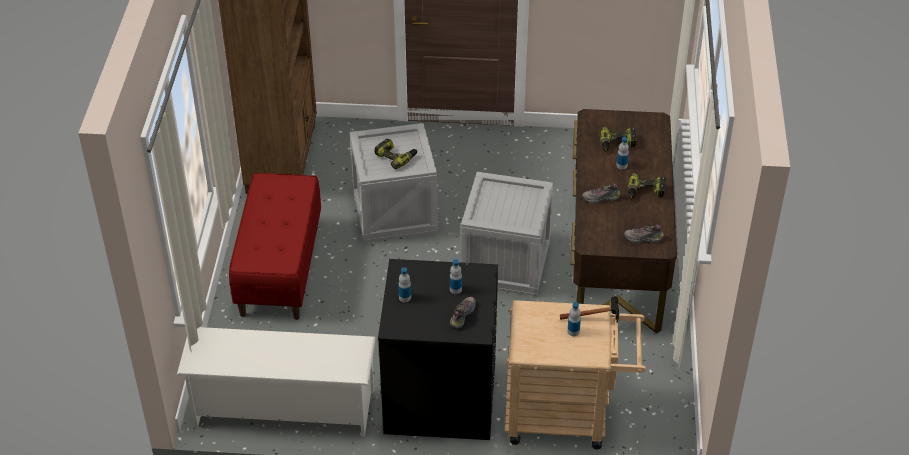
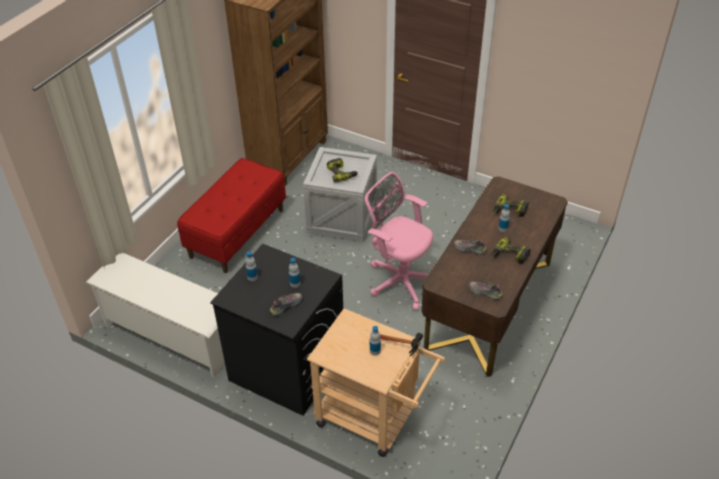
camera: 25 degrees right, 0 degrees up
crate [461,172,553,296] -> pink office chair [365,172,433,311]

